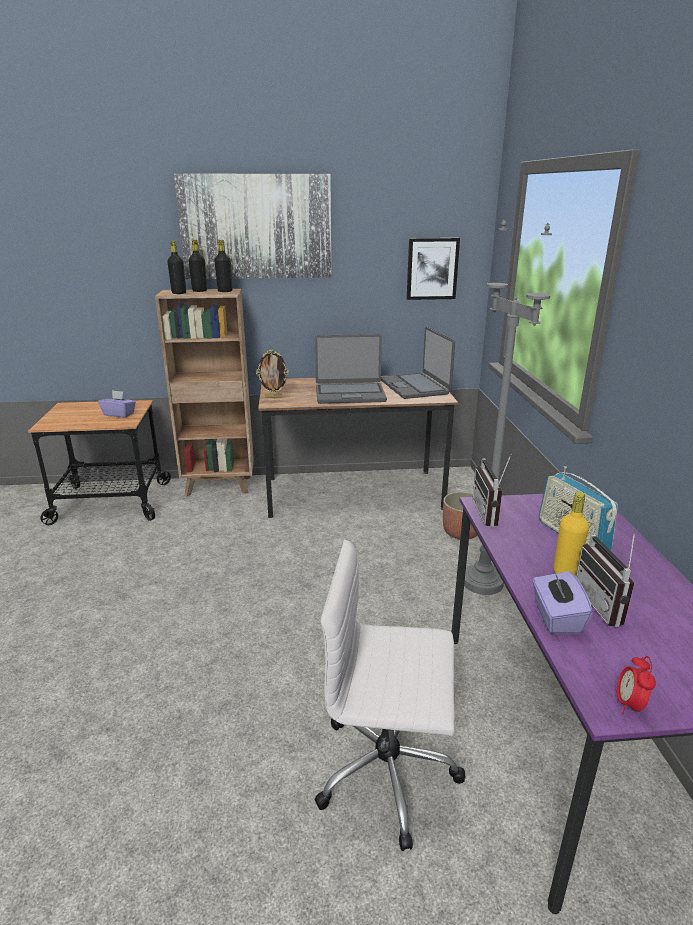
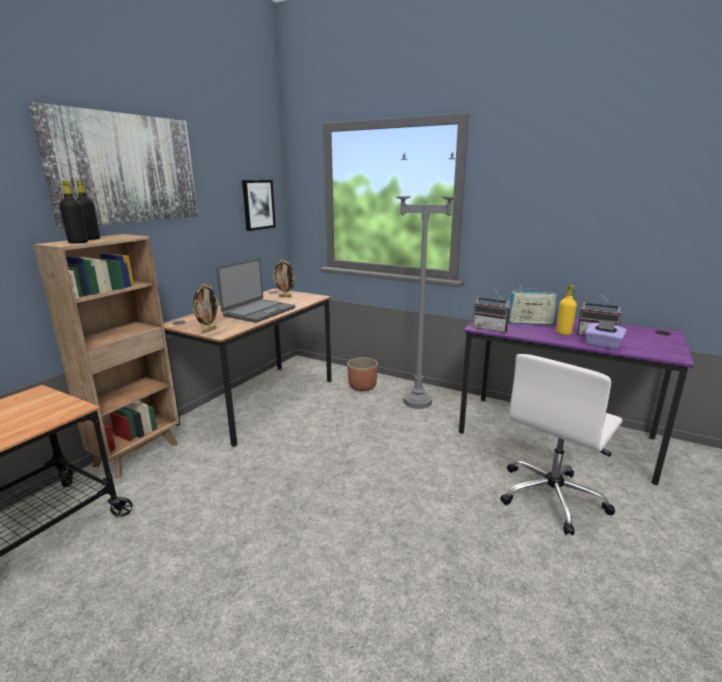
camera: 55 degrees left, 5 degrees down
purple tissue box [98,390,136,418] -> none
black bottle [214,240,232,292] -> none
laptop [381,327,455,399] -> picture frame [273,260,295,298]
alarm clock [616,656,656,714] -> none

